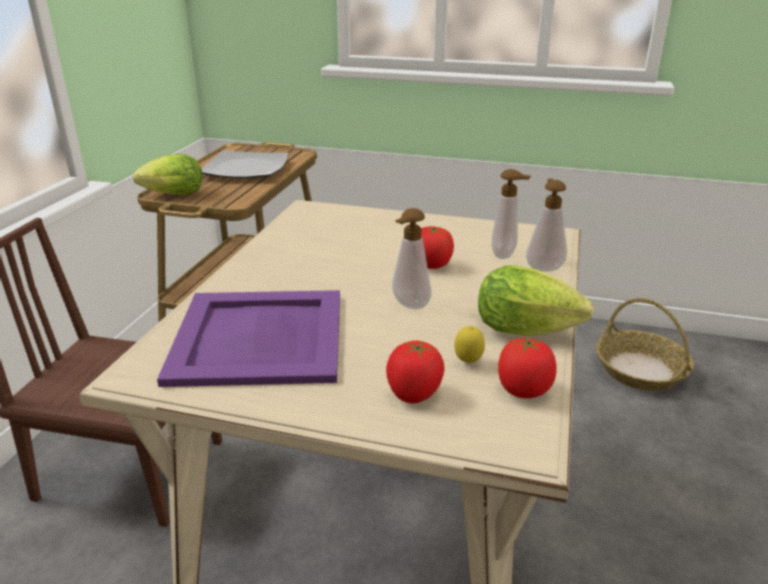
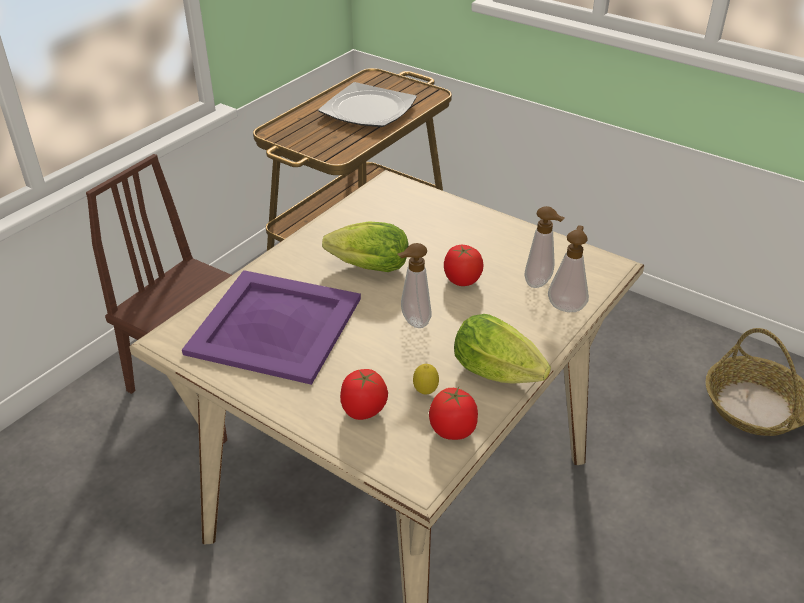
camera: 20 degrees right, 10 degrees up
lettuce [133,154,202,194] -> lettuce moved to [322,221,408,272]

